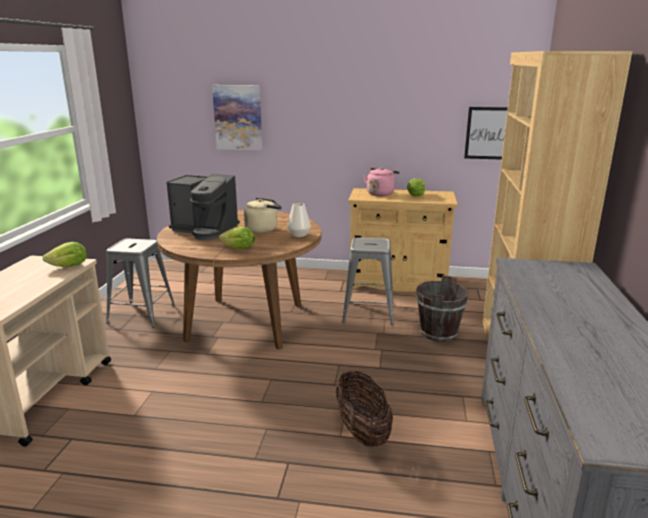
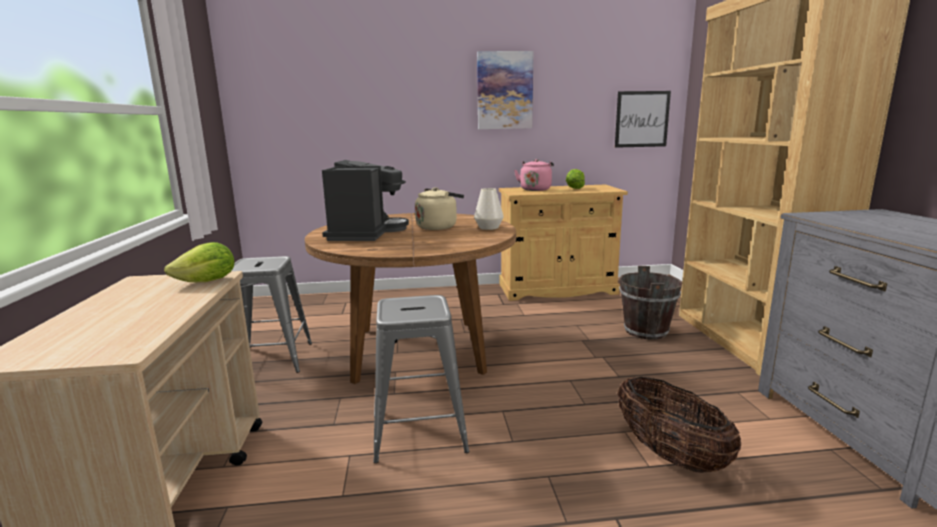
camera: 15 degrees left, 5 degrees down
coffee machine [167,174,240,240] -> coffee machine turned 90 degrees counterclockwise [322,160,409,241]
picture [212,85,262,150] -> picture moved to [477,51,533,129]
lettuce [219,227,255,249] -> none
grey stool [342,237,394,325] -> grey stool moved to [373,295,469,463]

